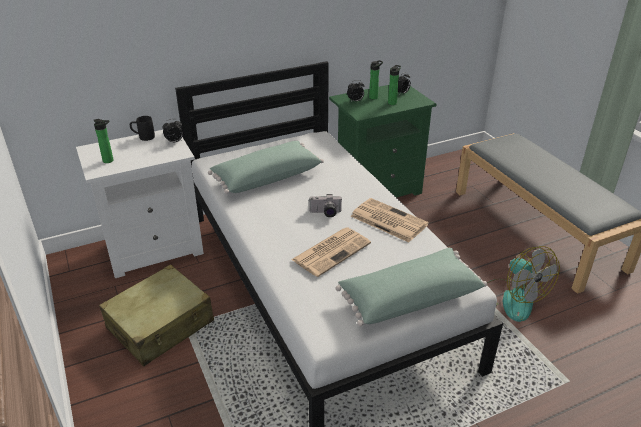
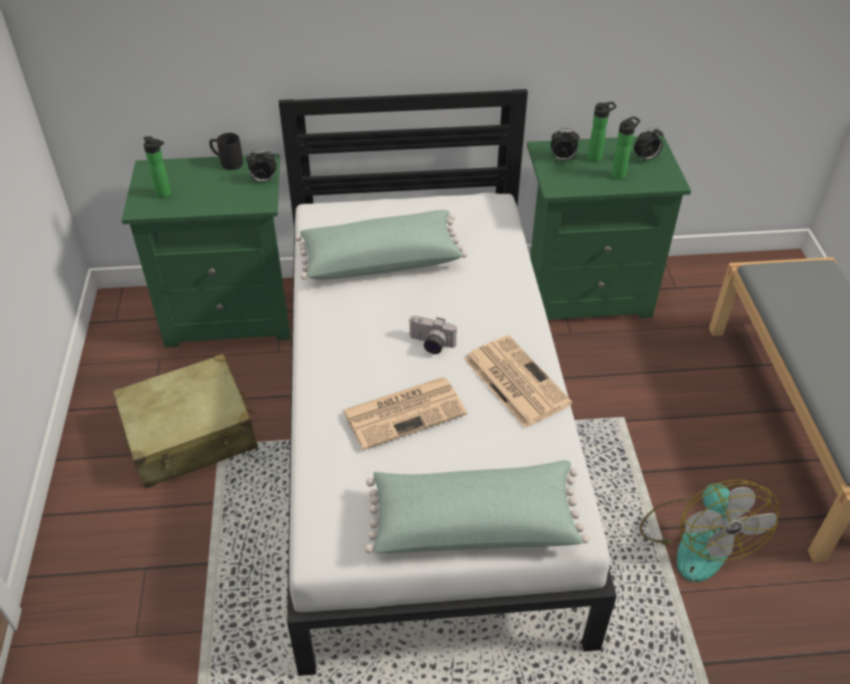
camera: 20 degrees right, 10 degrees up
white nightstand [76,130,204,278] -> green nightstand [122,154,291,347]

